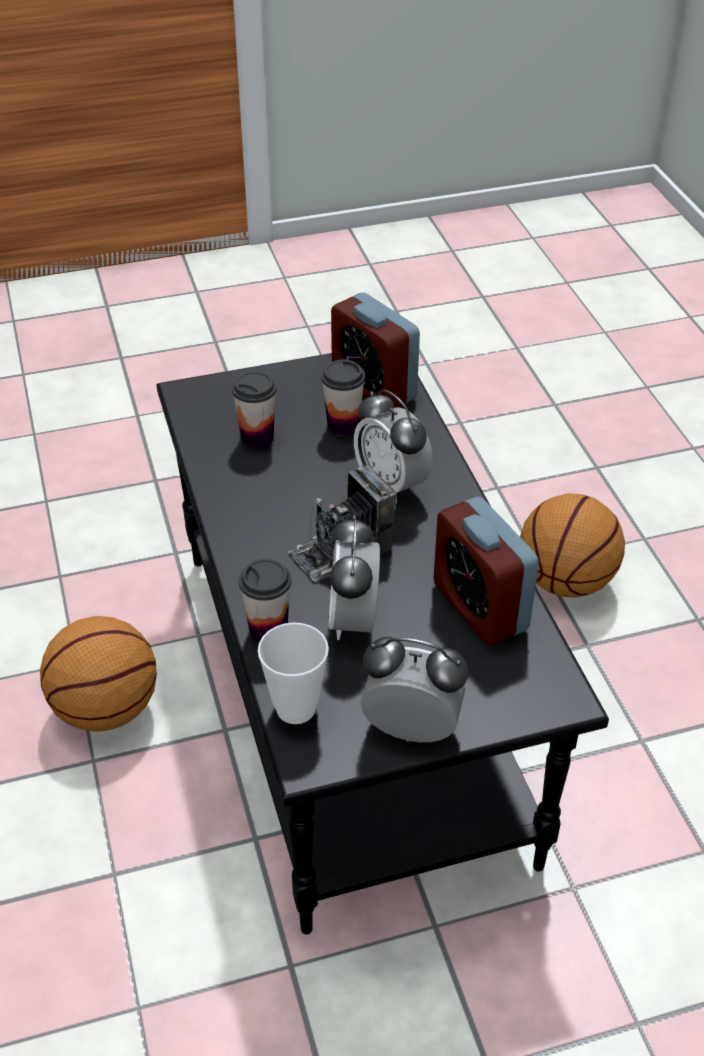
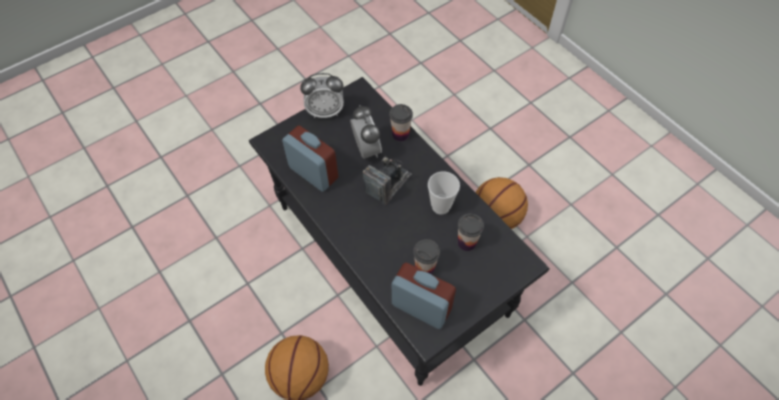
camera: 160 degrees right, 15 degrees up
cup [258,622,329,724] -> cup moved to [428,172,460,215]
alarm clock [354,389,433,504] -> none

